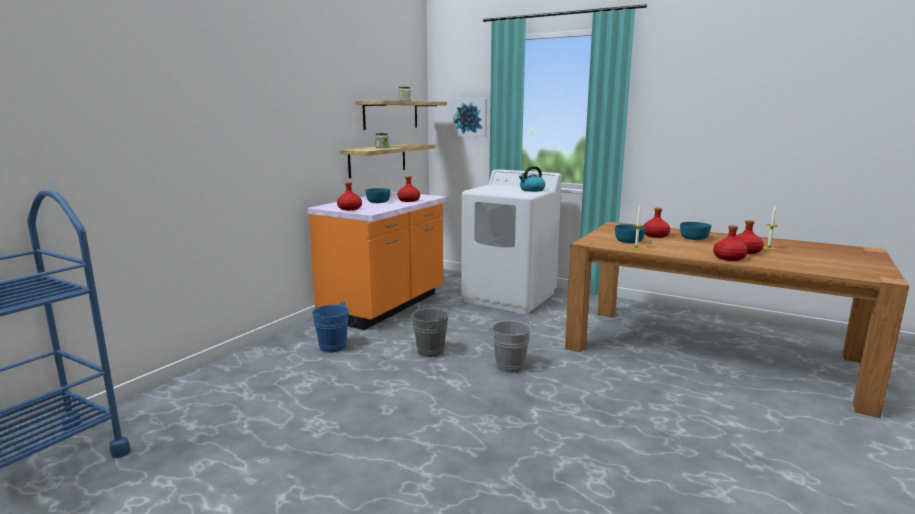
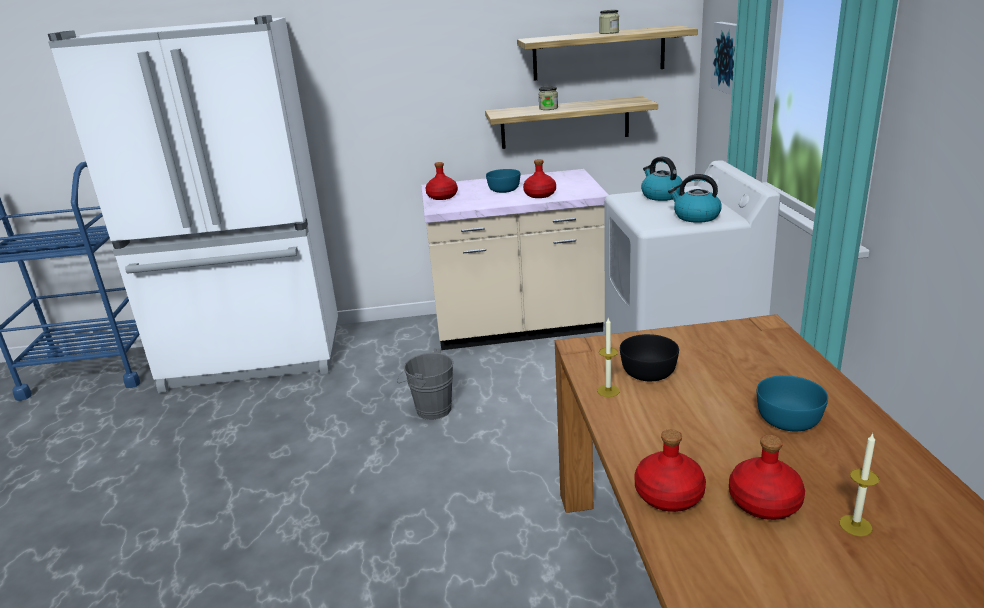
camera: 55 degrees right, 10 degrees up
orange counter [307,192,447,330] -> beige counter [421,169,609,350]
blue bucket [312,301,356,353] -> none
grey bucket [489,320,532,373] -> none
turquoise bowl [615,224,646,243] -> black bowl [620,334,679,381]
red bottle [643,208,670,238] -> none
none -> white fridge [48,15,338,393]
none -> kettle [641,156,683,201]

